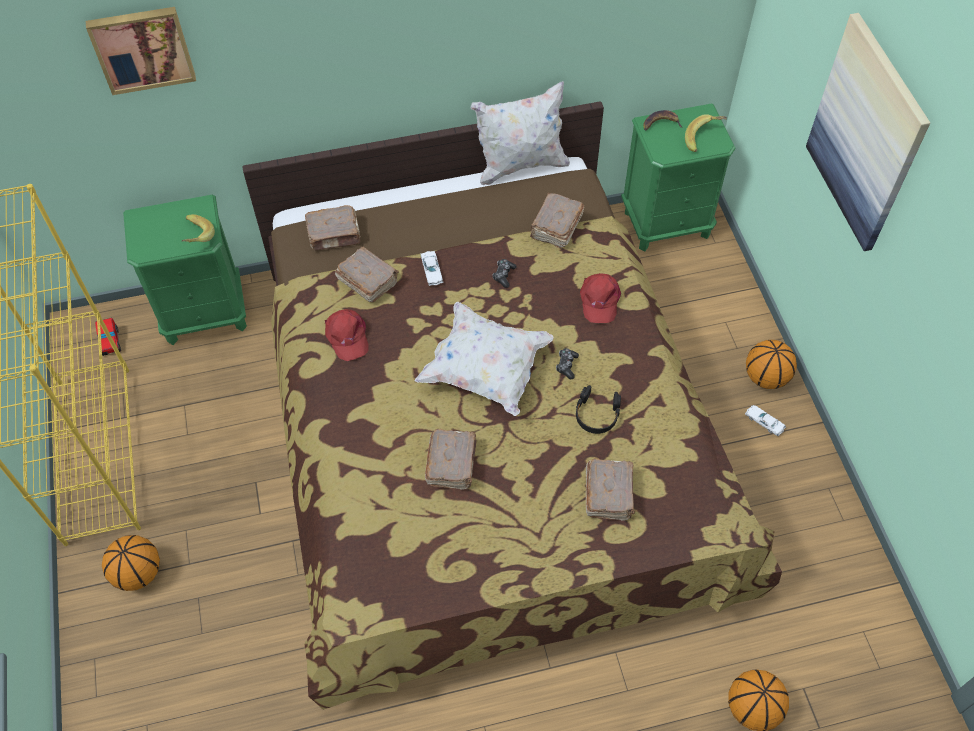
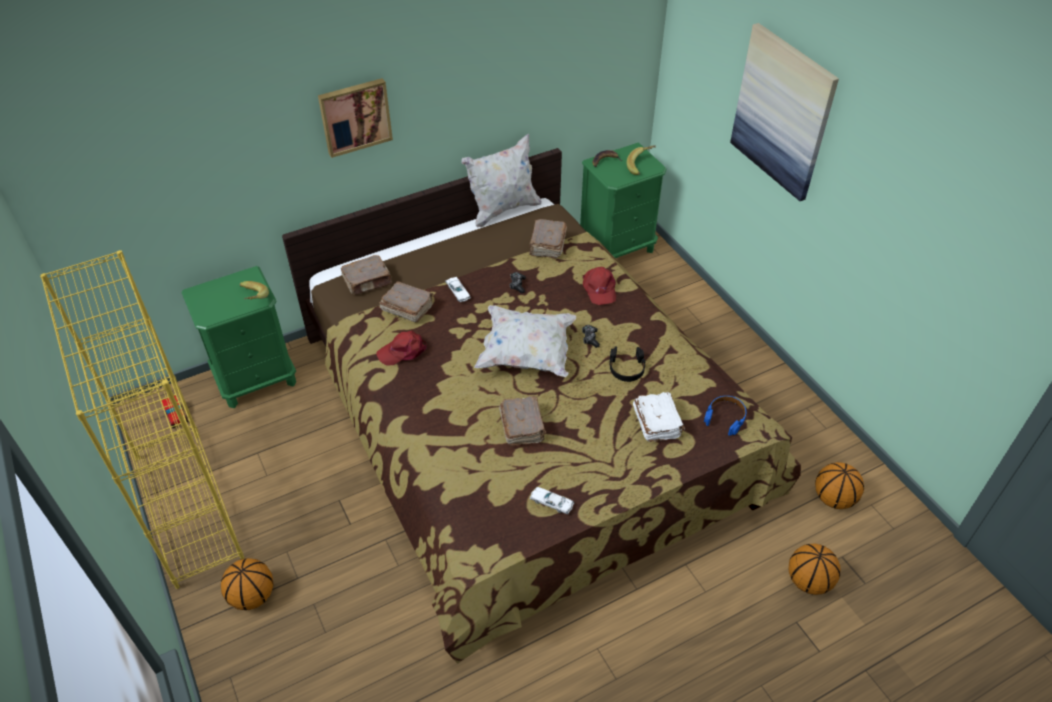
camera: 15 degrees left, 10 degrees down
picture [86,7,196,95] -> picture moved to [318,78,393,158]
red cap [325,309,368,361] -> red cap turned 105 degrees clockwise [377,331,427,366]
brown book [586,459,635,521] -> white book [633,392,685,442]
white toy car [745,405,786,436] -> white toy car moved to [529,487,574,514]
basketball [746,340,797,389] -> basketball moved to [815,462,864,509]
none -> blue headphones [704,396,746,436]

